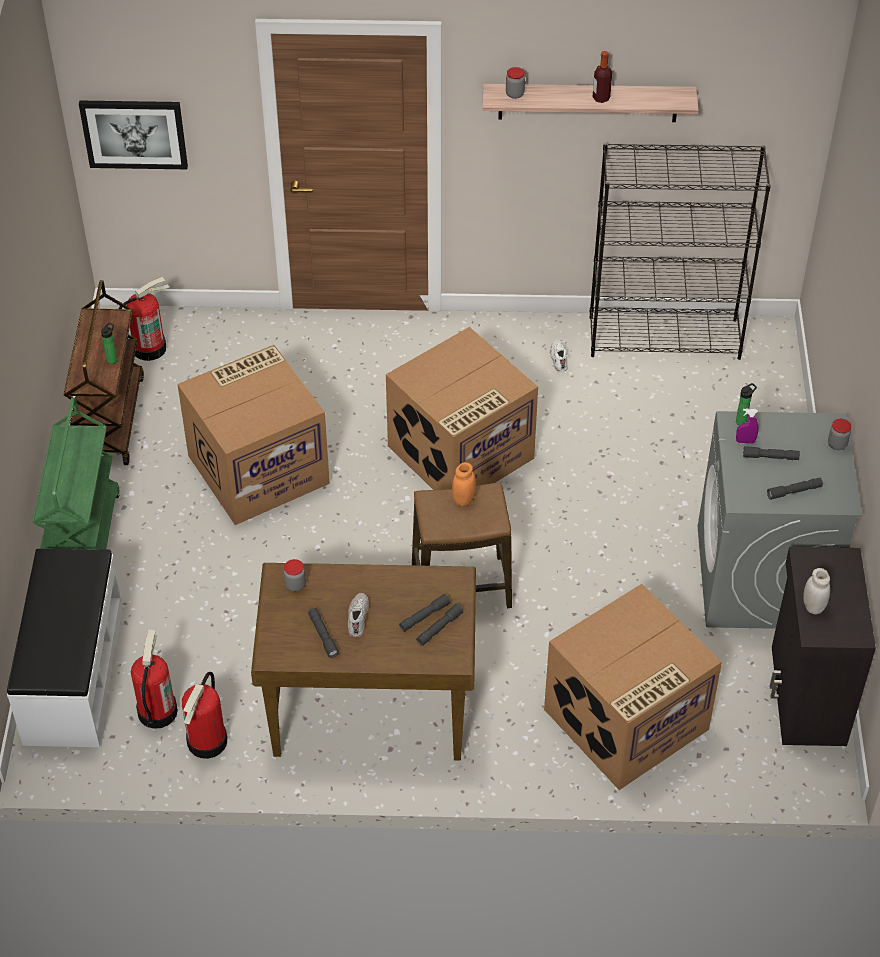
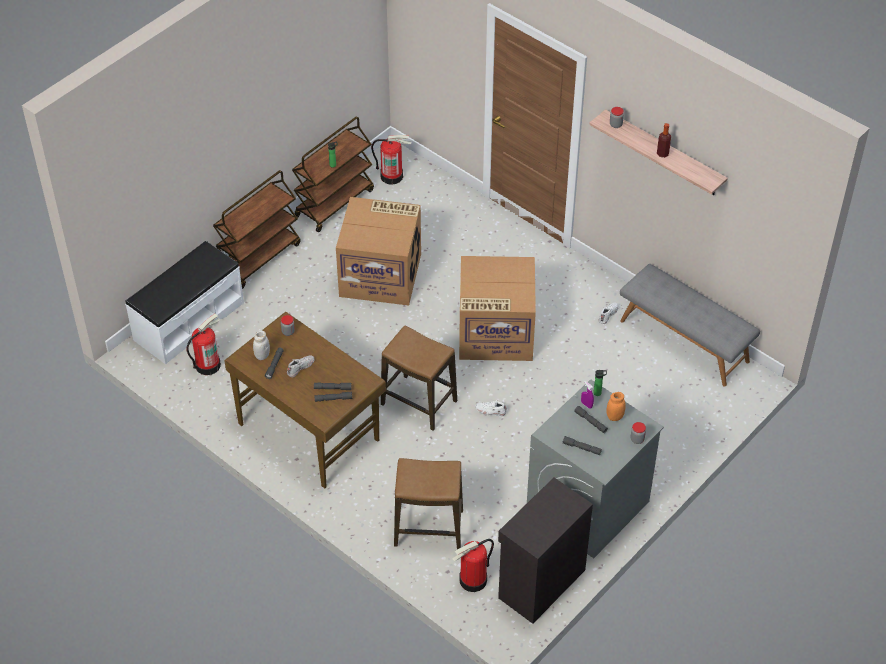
camera: 40 degrees right, 0 degrees up
green cart [33,397,119,550] -> brown cart [213,170,301,289]
picture [79,100,188,169] -> none
fire extinguisher [182,672,227,759] -> fire extinguisher moved to [452,539,494,592]
orange jar [452,462,476,506] -> orange jar moved to [606,392,626,421]
cardboard box [544,584,722,790] -> stool [394,458,463,549]
black bookcase [589,143,771,360] -> grey bench [620,264,760,387]
white jar [803,568,830,614] -> white jar moved to [253,330,270,360]
none -> white shoe [476,400,506,416]

